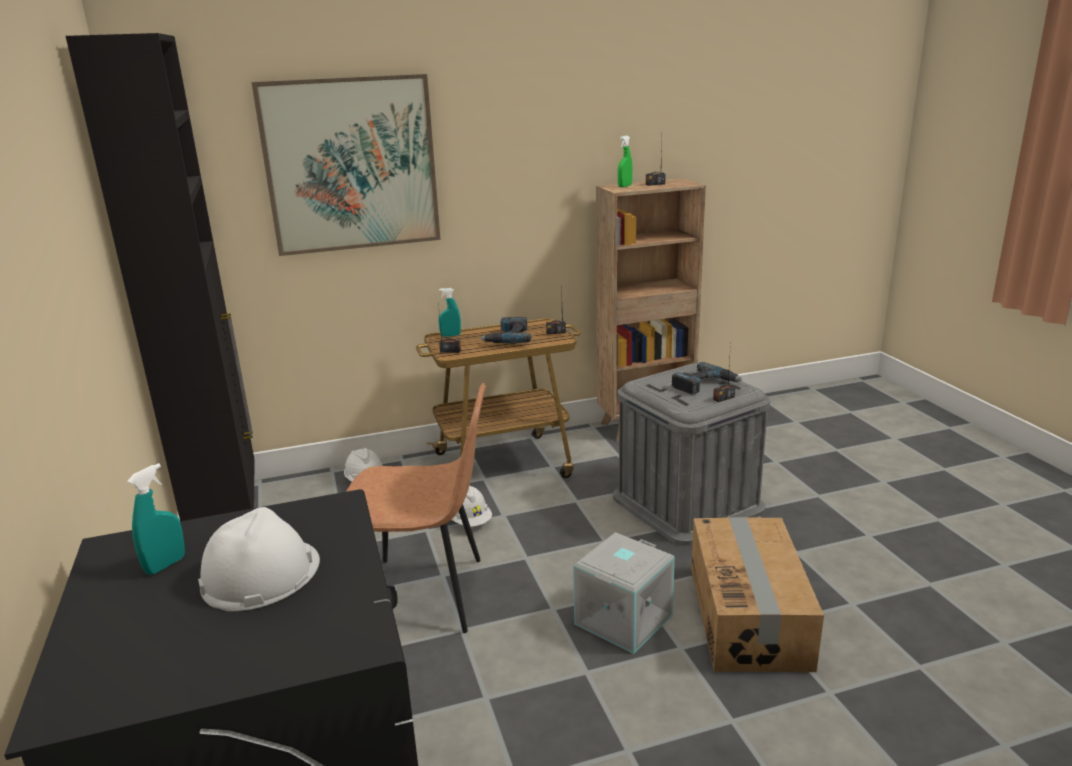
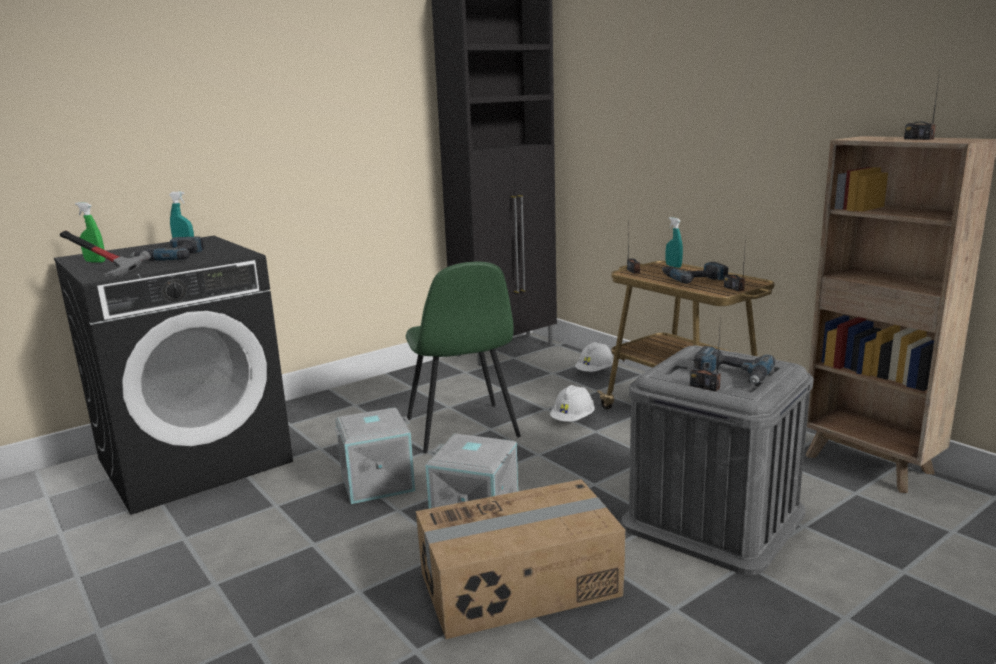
camera: 70 degrees right, 5 degrees down
white hard hat [198,507,320,611] -> power drill [130,236,204,261]
picture [252,74,440,256] -> none
brown chair [346,383,486,633] -> green chair [406,262,521,453]
green spray bottle [618,136,632,187] -> green spray bottle moved to [75,202,105,263]
none -> hammer [60,231,151,277]
none -> grey storage box [335,408,415,504]

